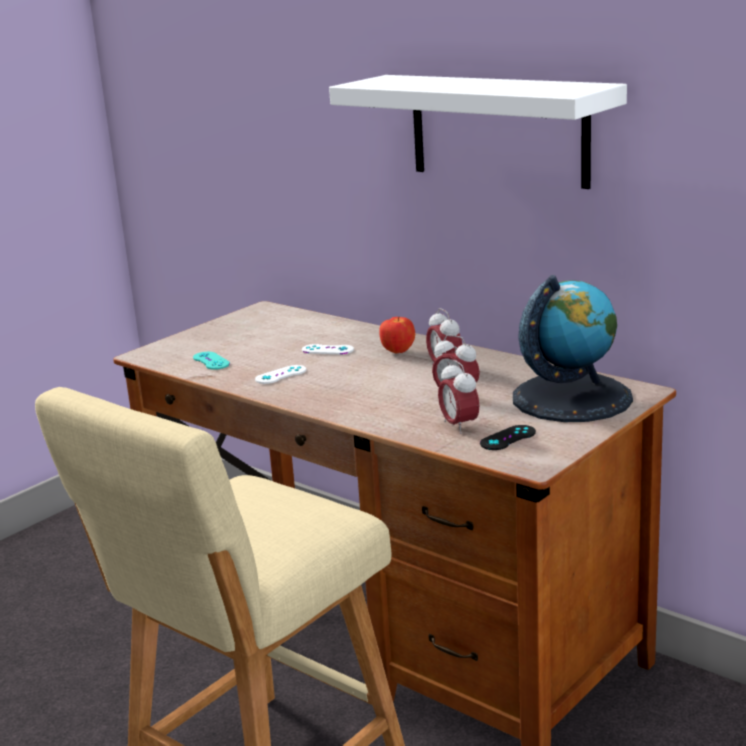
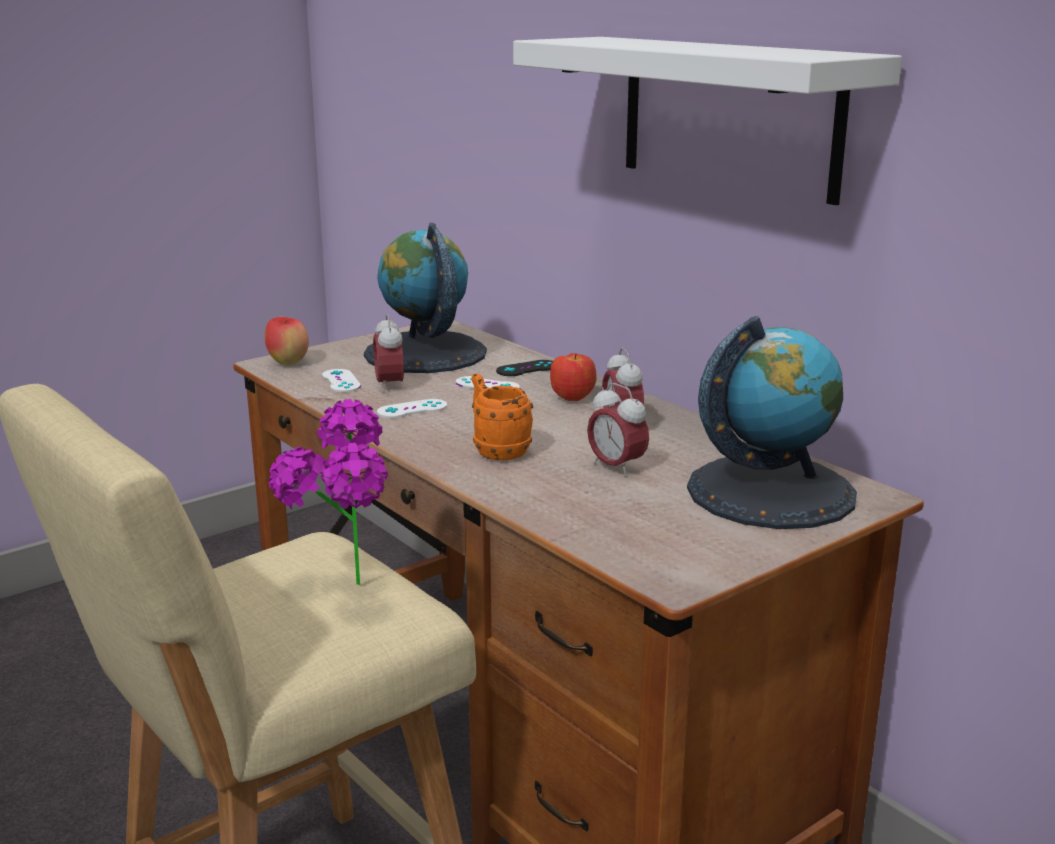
camera: 10 degrees right, 0 degrees up
turquoise game controller [193,352,230,370] -> white game controller [322,369,361,392]
alarm clock [438,360,479,434] -> alarm clock moved to [373,314,404,393]
black game controller [480,425,536,450] -> black game controller moved to [496,360,553,376]
none -> apple [265,317,309,365]
none -> potted plant [268,399,388,585]
none -> globe [364,223,487,373]
none -> orange mug [472,374,533,460]

